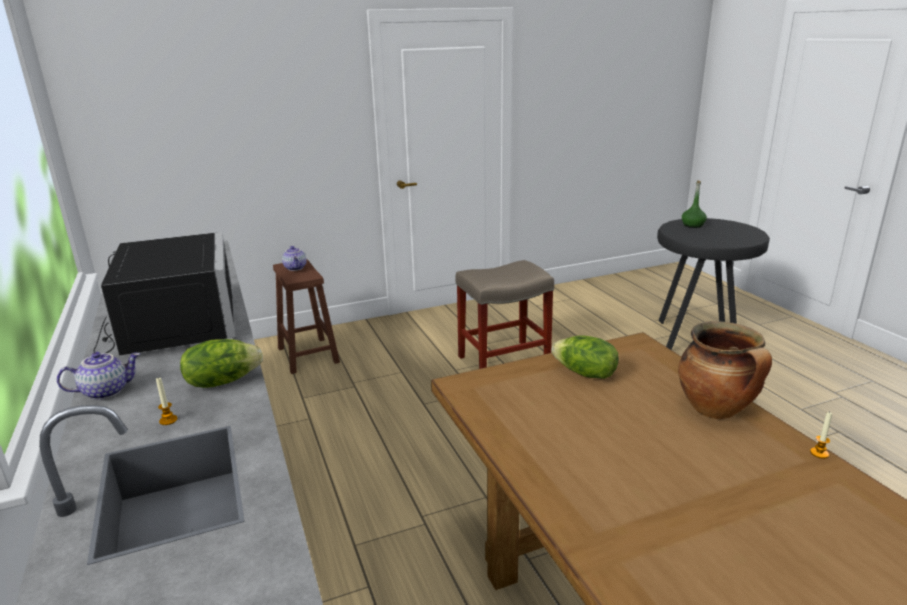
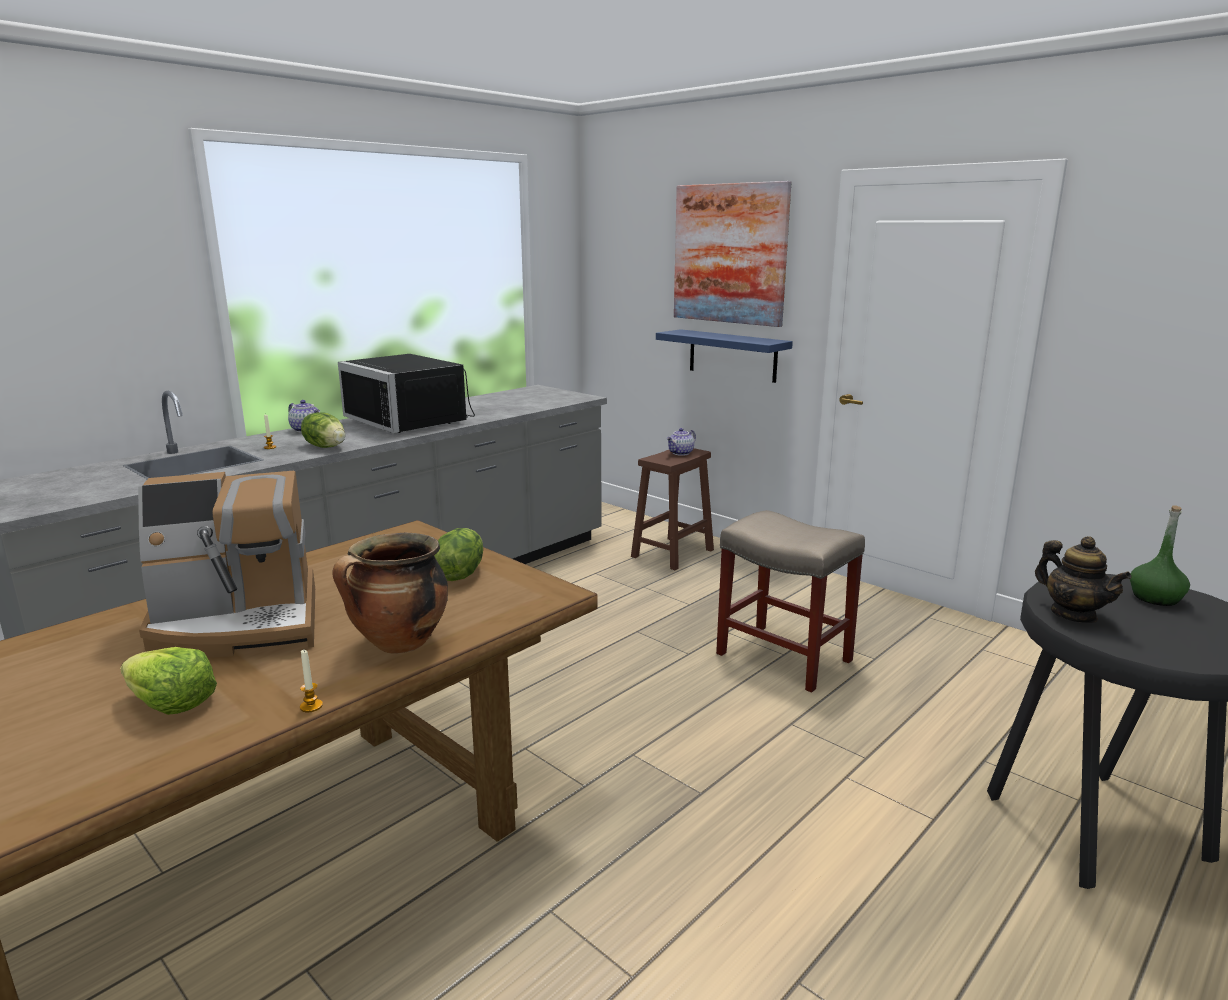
camera: 65 degrees right, 5 degrees down
black microwave [93,232,236,356] -> black microwave turned 90 degrees clockwise [338,354,475,433]
none -> lettuce [120,647,217,715]
none -> coffee machine [138,471,315,657]
none -> blue shelf [656,329,793,383]
none -> picture [674,181,792,327]
none -> teapot [1035,536,1131,623]

